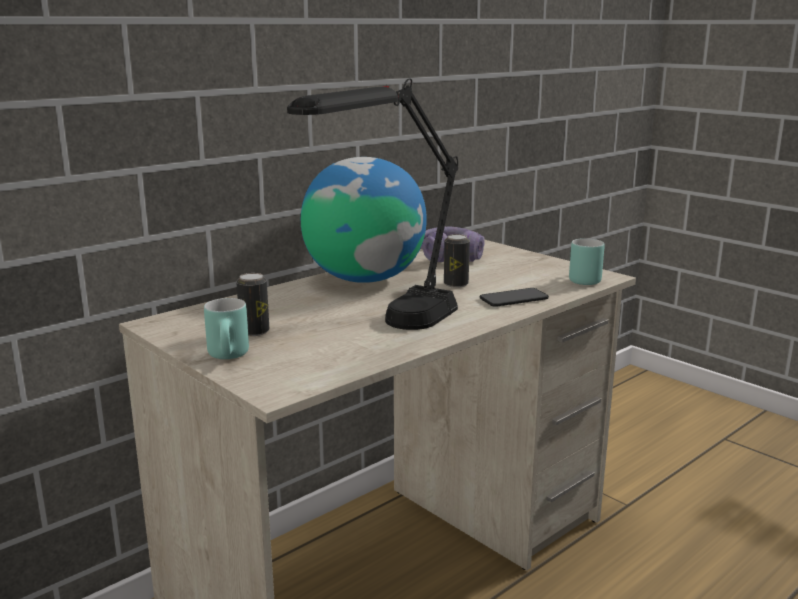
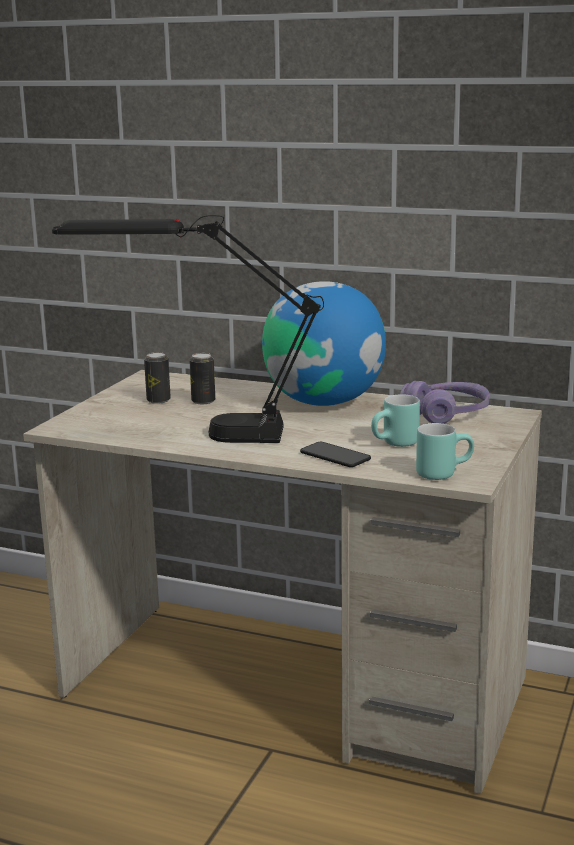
camera: 65 degrees right, 0 degrees up
turquoise mug [204,298,249,359] -> turquoise mug moved to [371,394,420,447]
can [444,234,470,288] -> can moved to [189,353,215,404]

